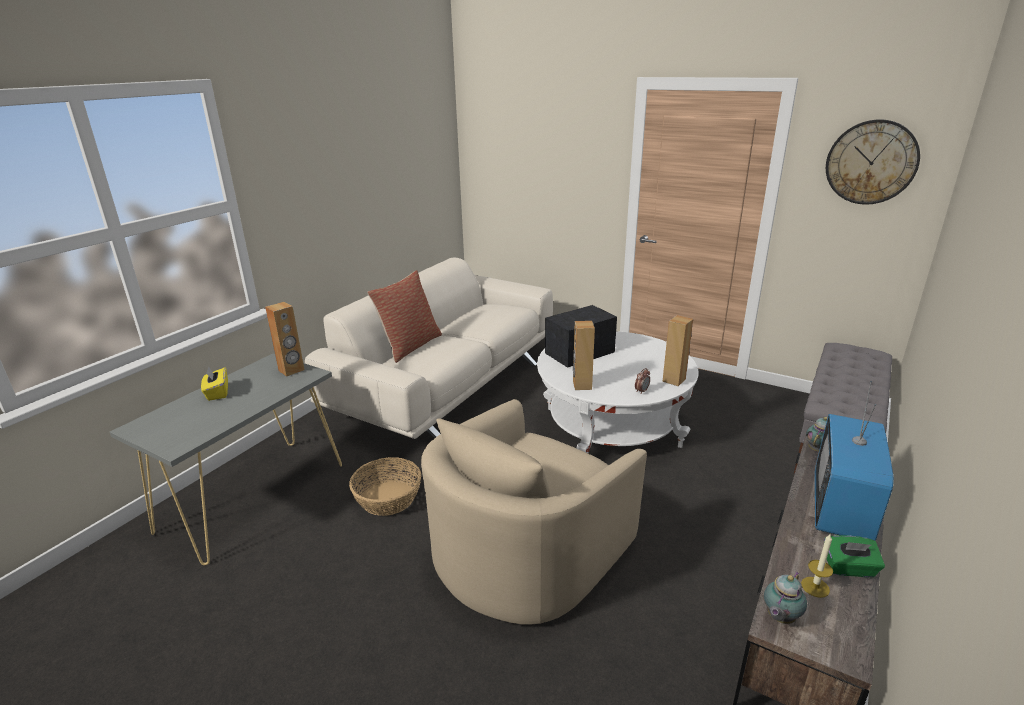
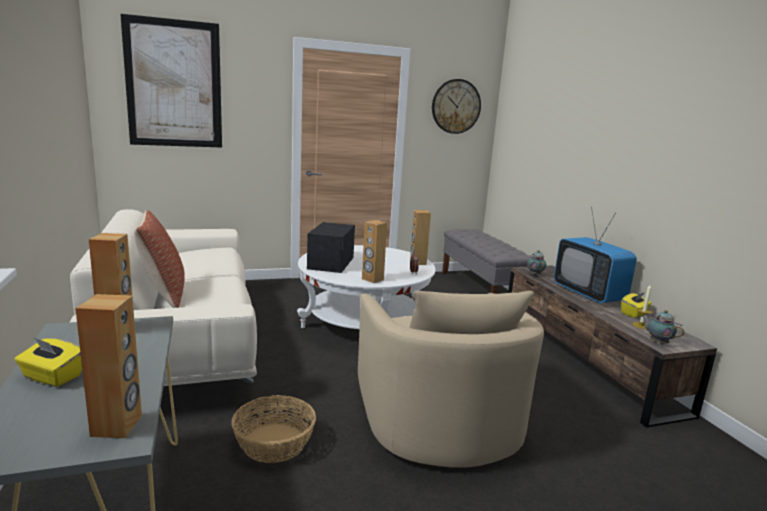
camera: 50 degrees left, 10 degrees down
teapot [764,572,807,624] -> teapot turned 150 degrees clockwise [642,310,684,345]
green tissue box [824,535,885,577] -> yellow tissue box [621,292,652,318]
none -> brown speaker [75,294,142,438]
none -> picture [120,14,222,148]

